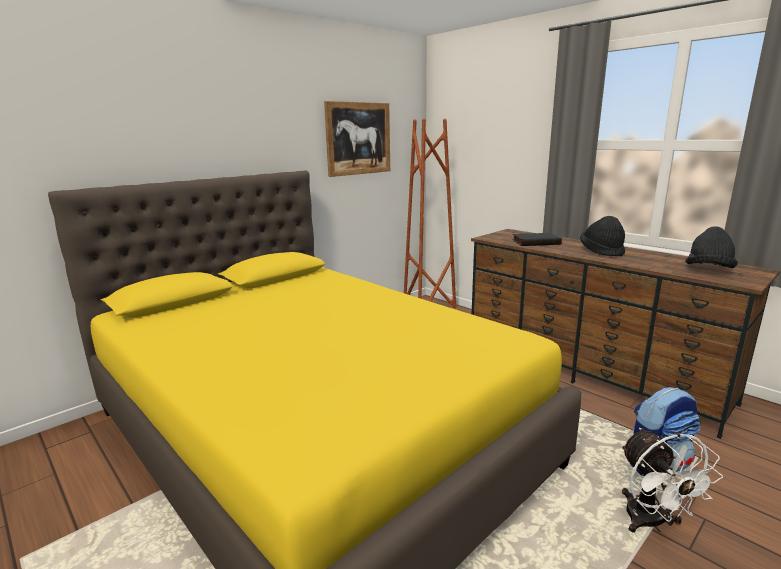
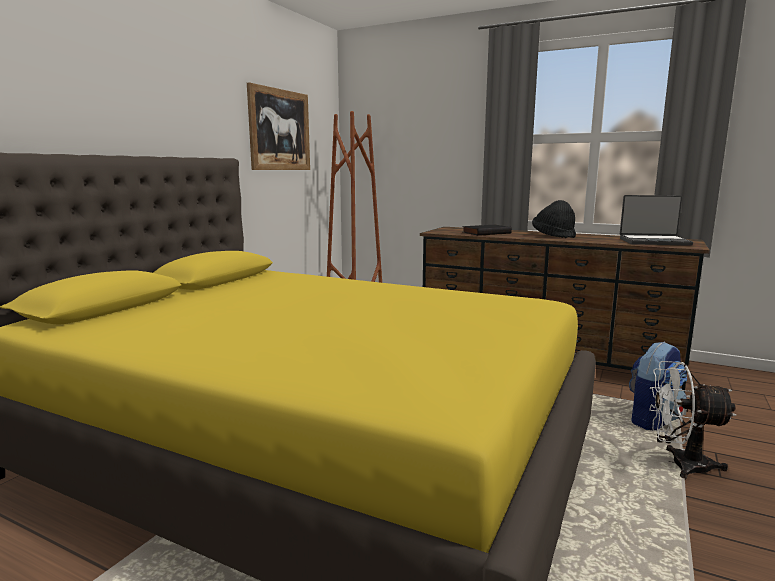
camera: 20 degrees left, 5 degrees down
white fan [621,428,723,533] -> white fan turned 135 degrees clockwise [649,361,736,479]
black hat [685,226,738,268] -> laptop [620,195,693,246]

